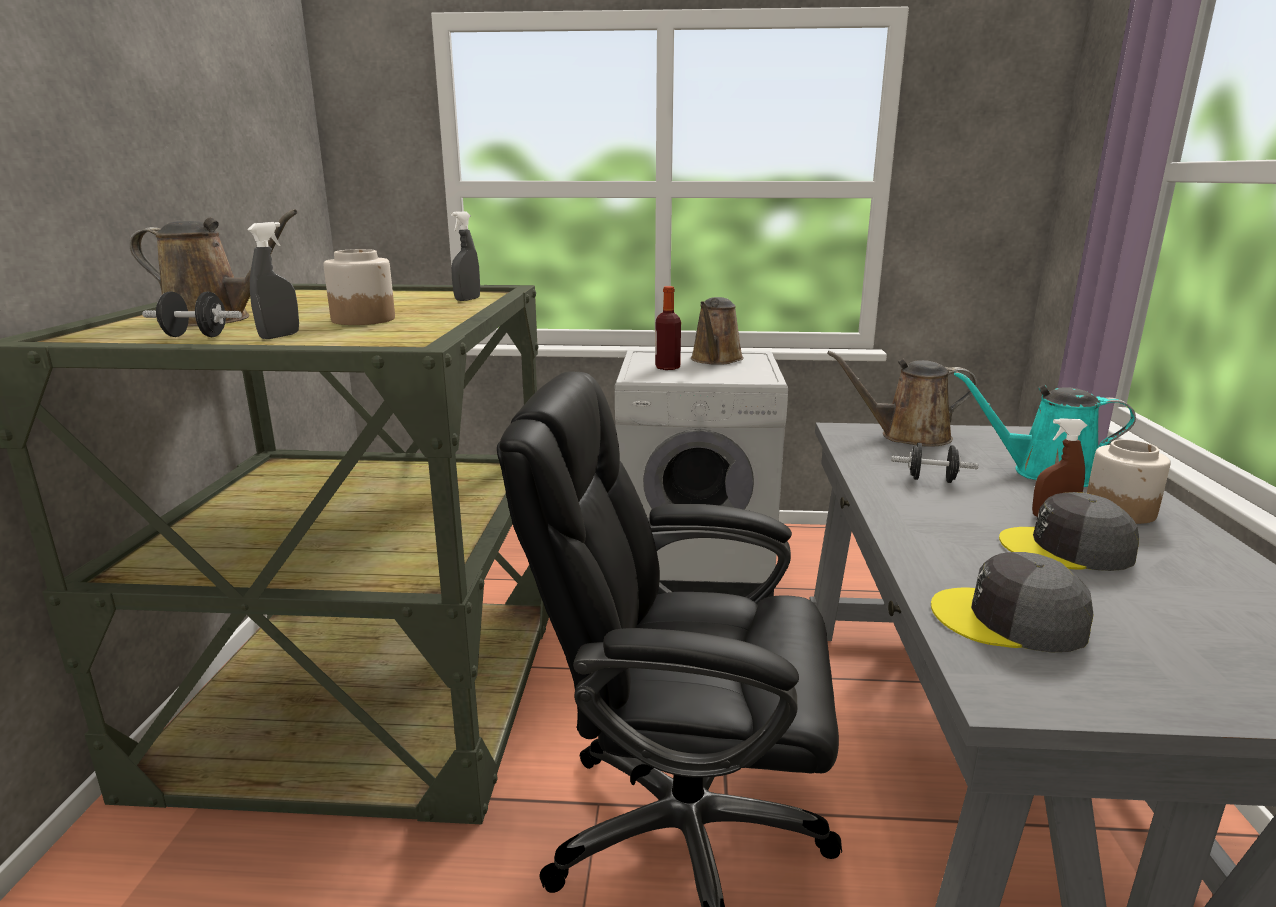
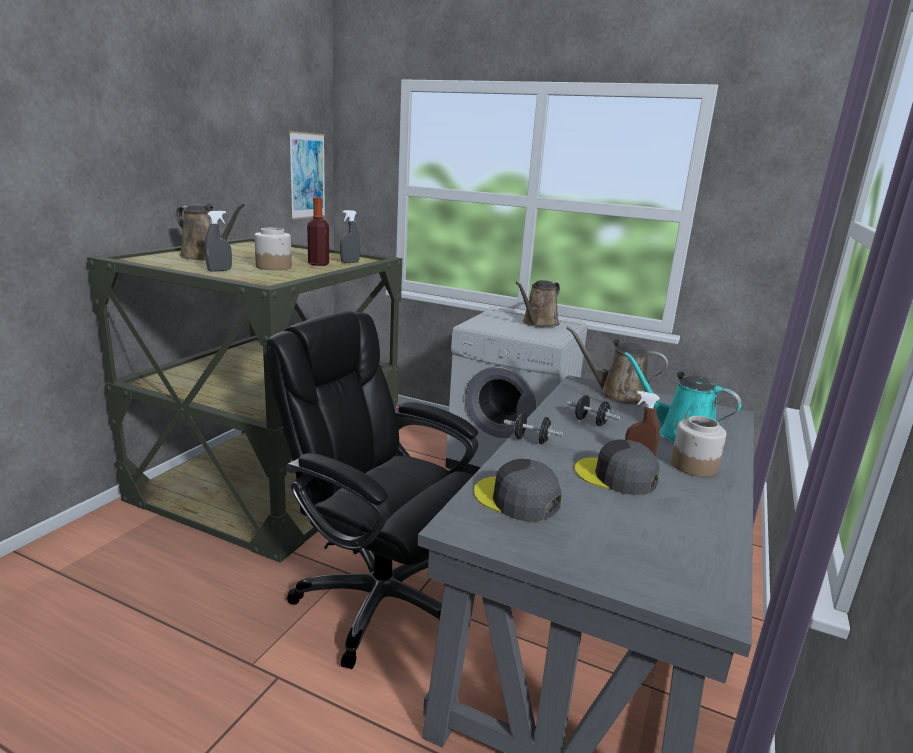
camera: 20 degrees right, 0 degrees up
black dumbbell [142,291,242,337] -> black dumbbell moved to [504,412,563,444]
bottle [655,286,681,370] -> bottle moved to [307,197,329,266]
none -> picture [289,131,326,219]

